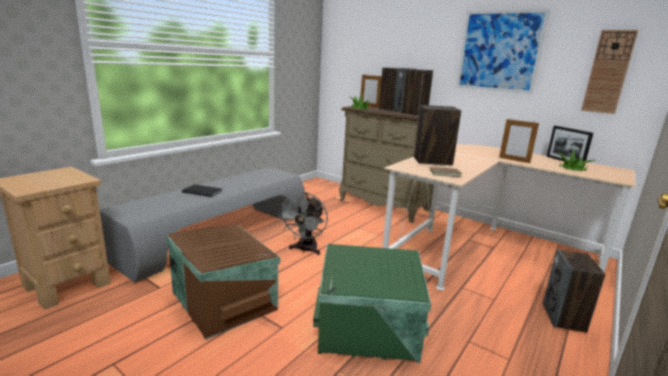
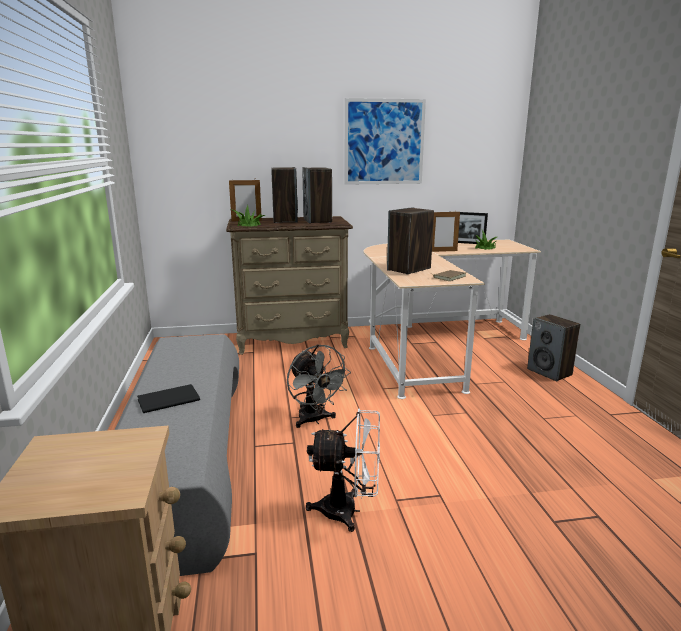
camera: 45 degrees left, 0 degrees up
brown storage box [166,224,280,340] -> white fan [306,408,380,532]
green storage box [313,244,431,363] -> none
wall clock [581,30,638,114] -> none

